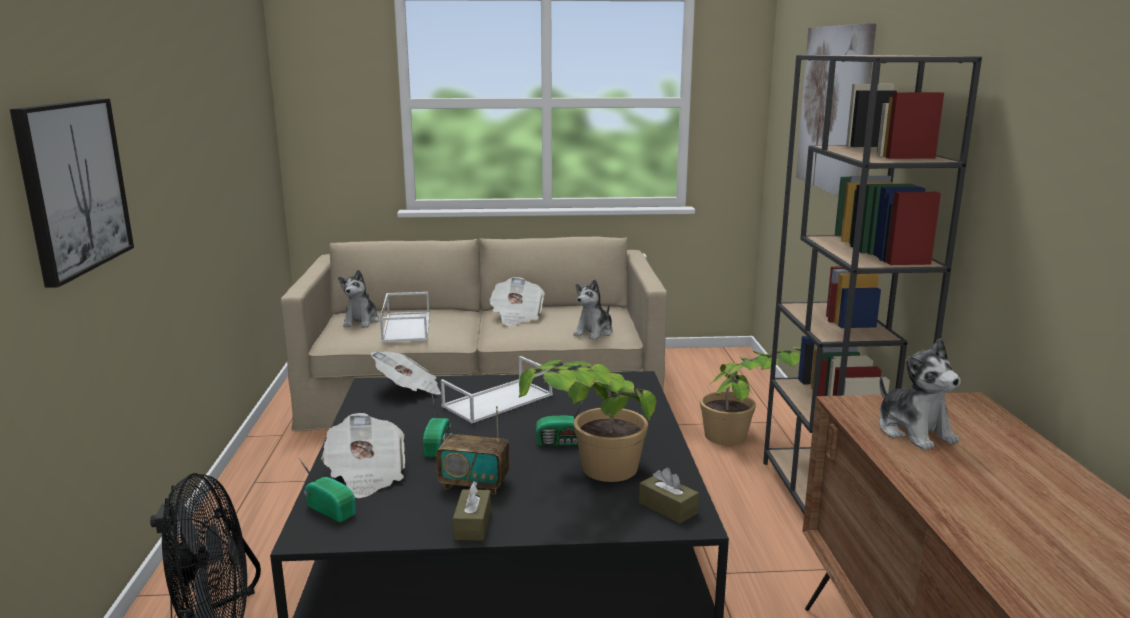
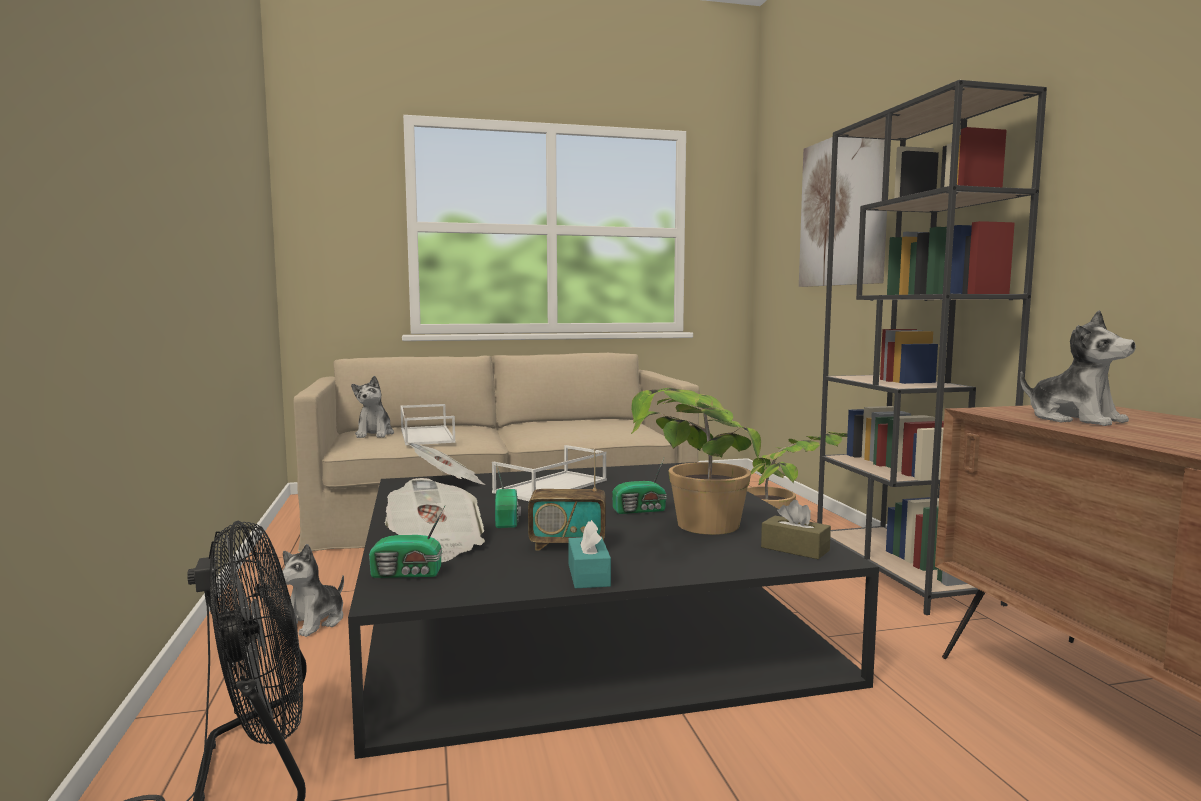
camera: 10 degrees left, 10 degrees down
picture [10,99,134,288] -> none
radio [298,457,356,523] -> radio turned 150 degrees clockwise [369,506,445,578]
brown tissue box [453,481,491,541] -> turquoise tissue box [568,520,611,588]
newspaper [489,277,545,326] -> none
plush toy [573,279,613,340] -> plush toy moved to [279,544,344,637]

